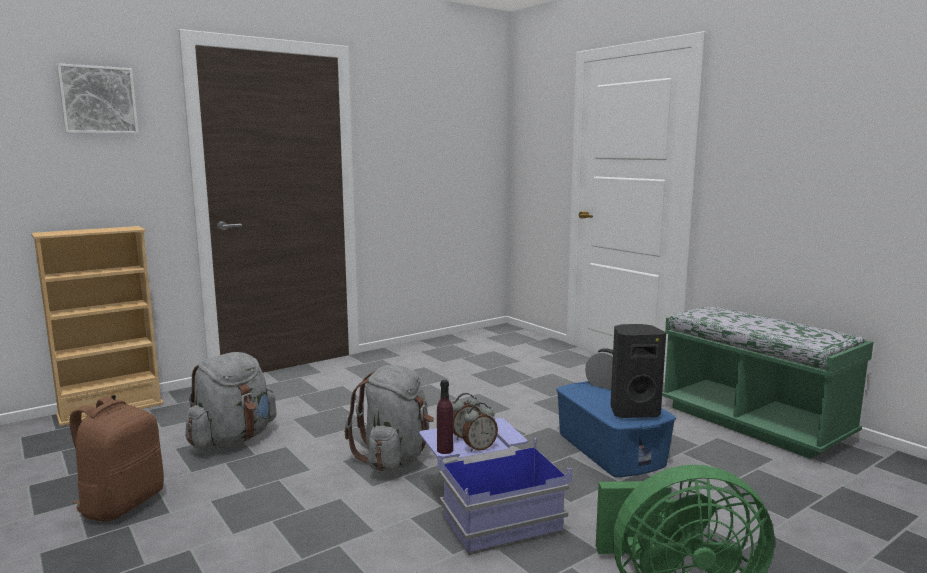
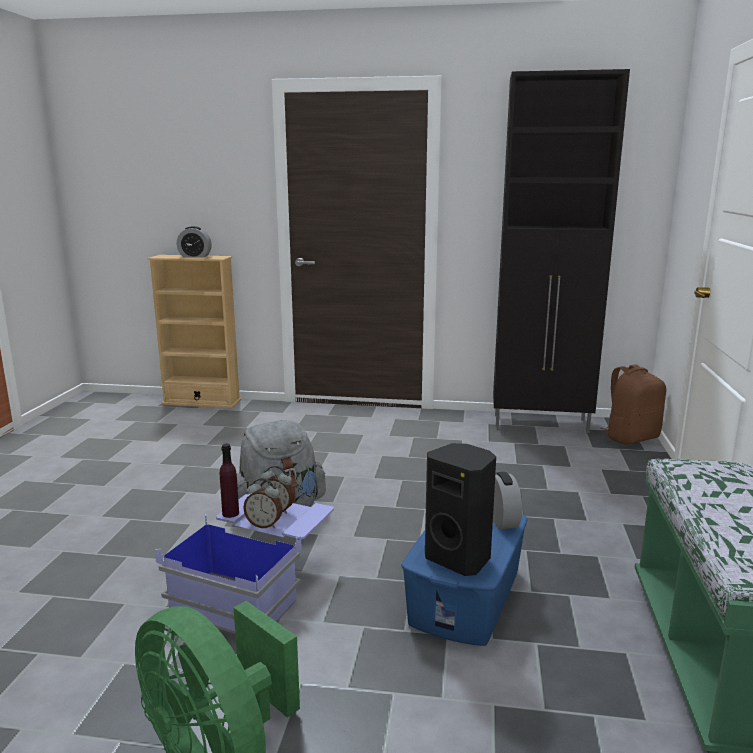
camera: 45 degrees right, 5 degrees up
picture [57,63,139,134] -> none
brown backpack [70,396,164,522] -> brown backpack moved to [600,364,666,444]
grey backpack [185,352,277,449] -> none
none -> alarm clock [177,226,212,258]
none -> black cabinet [493,69,630,433]

